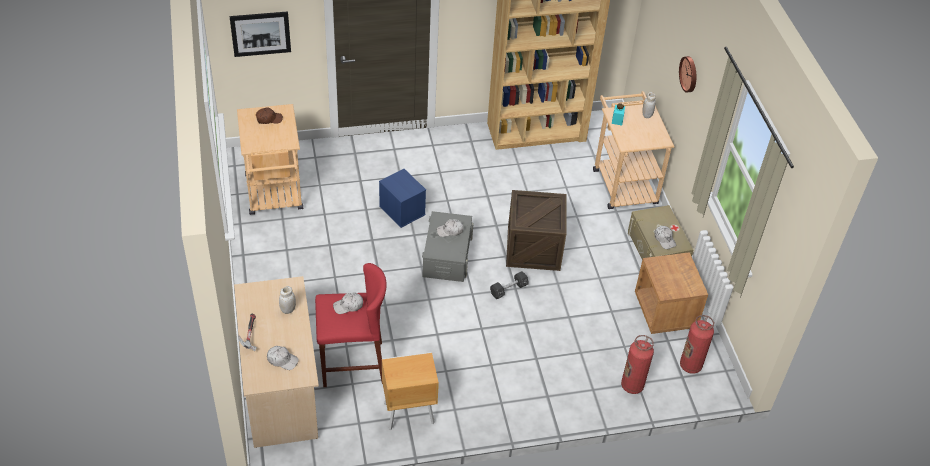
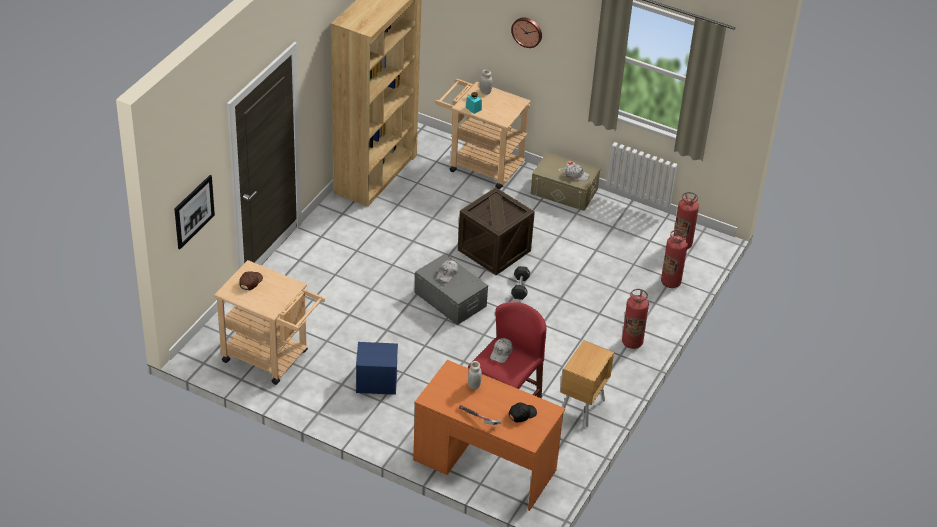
camera: 50 degrees left, 5 degrees down
beige desk [234,276,319,448] -> orange desk [413,360,565,511]
white cap [267,346,299,370] -> black cap [509,402,537,422]
blue storage box [379,169,426,228] -> blue storage box moved to [356,342,398,395]
brown nightstand [635,252,708,334] -> none
none -> fire extinguisher [622,289,649,349]

